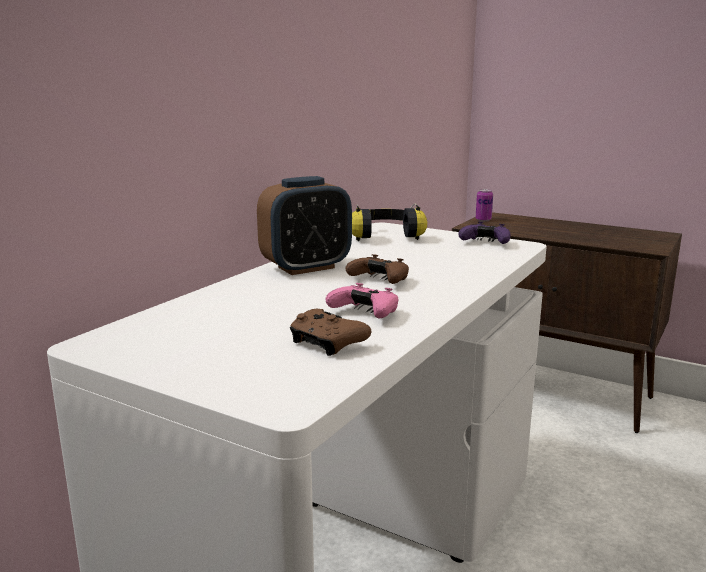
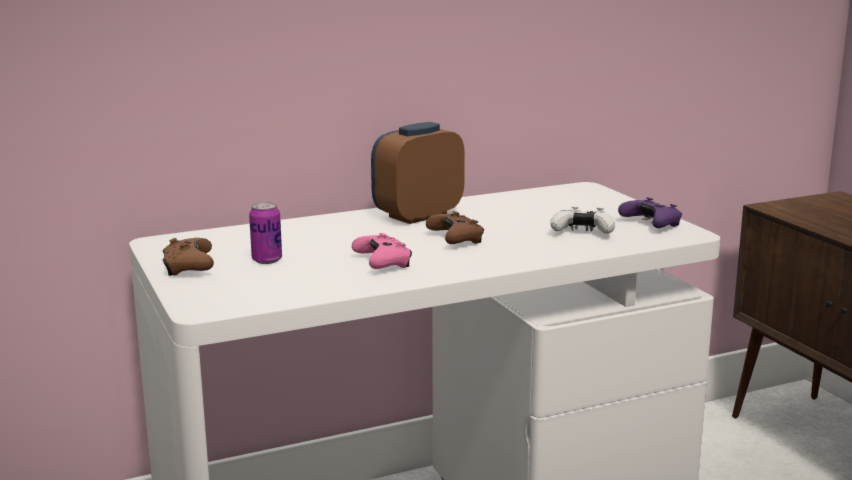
camera: 35 degrees right, 0 degrees up
alarm clock [257,176,352,275] -> alarm clock turned 135 degrees clockwise [371,122,465,224]
brown game controller [290,309,371,356] -> brown game controller moved to [162,238,214,276]
headphones [352,204,427,241] -> none
can [476,189,493,222] -> can moved to [249,202,282,264]
none -> white game controller [550,207,615,234]

